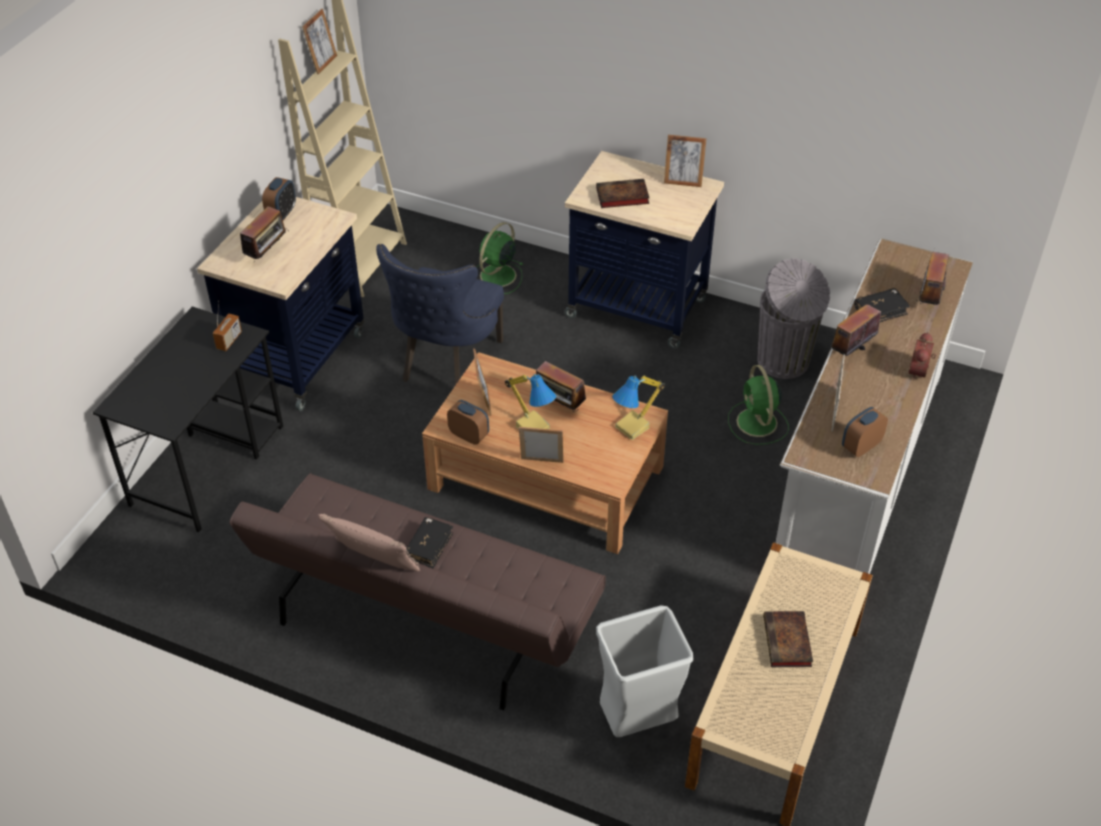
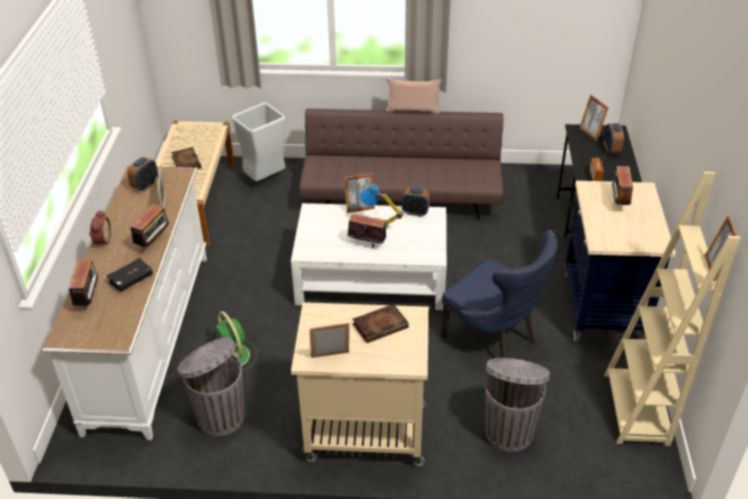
camera: 160 degrees right, 5 degrees down
alarm clock [262,177,296,221] -> alarm clock moved to [604,123,624,154]
blue chair [376,244,504,385] -> blue chair turned 135 degrees clockwise [441,230,558,358]
black book [406,517,453,568] -> none
brown coffee table [422,352,668,554] -> white coffee table [291,203,447,310]
picture frame [473,348,491,416] -> picture frame moved to [579,95,609,141]
green fan [477,222,523,294] -> grey trash can [485,358,550,452]
blue cart [565,151,724,349] -> beige cart [291,302,429,467]
table lamp [612,376,665,440] -> none

